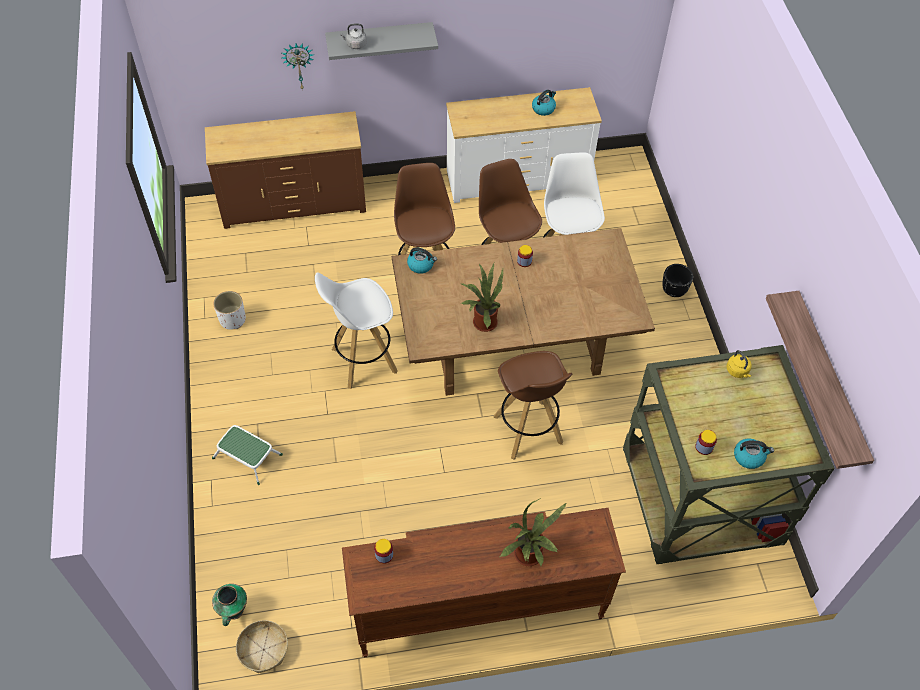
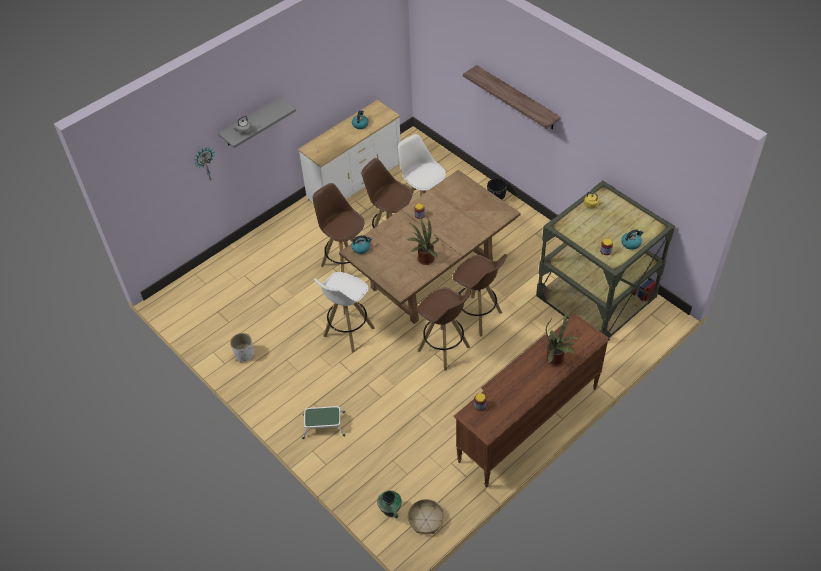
camera: 30 degrees left, 5 degrees down
brown dresser [205,111,366,229] -> none
shelf [766,291,874,469] -> shelf moved to [463,65,561,129]
none -> brown stool [417,287,471,370]

